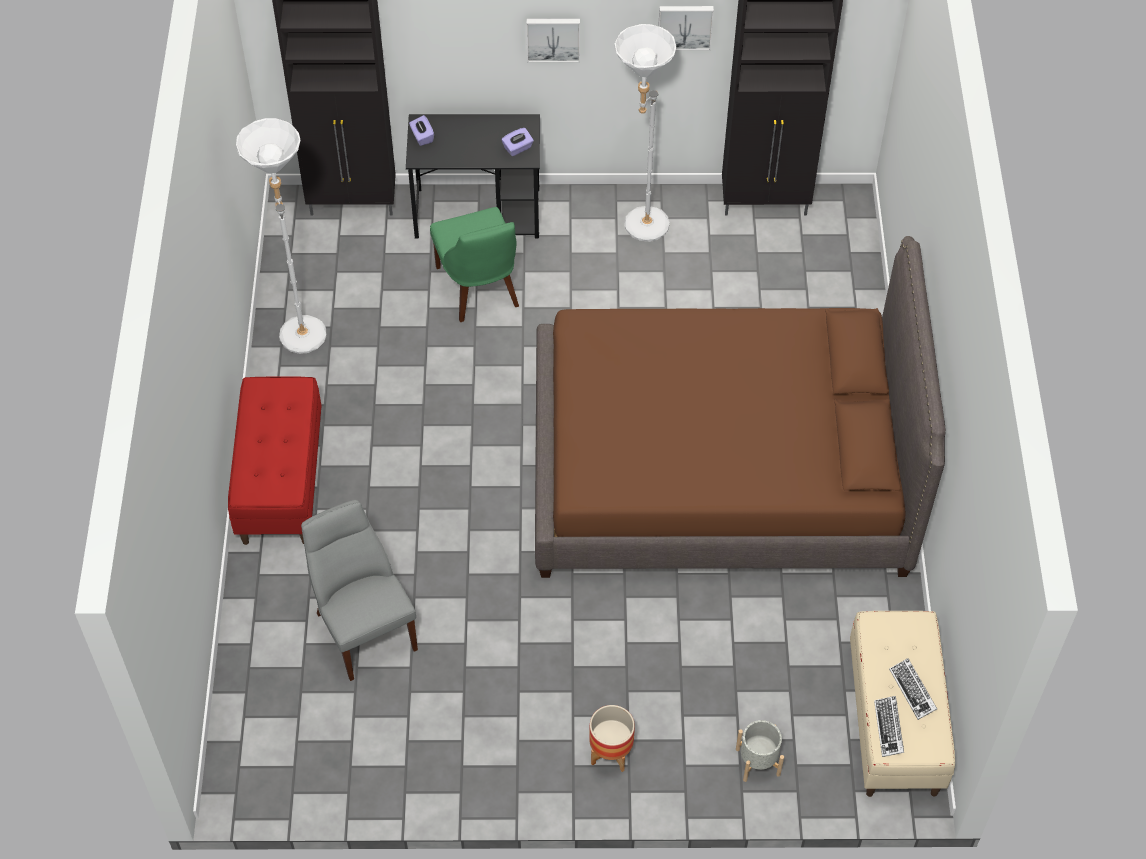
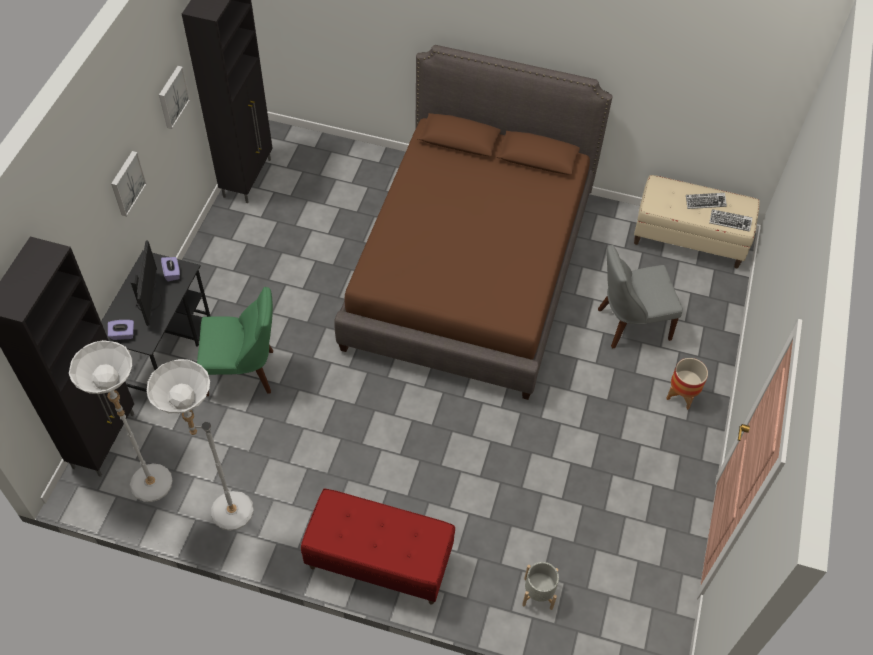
camera: 75 degrees left, 0 degrees up
grey chair [301,500,418,681] -> grey chair moved to [598,245,683,348]
white floor lamp [615,24,676,242] -> white floor lamp moved to [69,340,173,502]
grey planter [736,720,784,782] -> grey planter moved to [522,562,559,610]
none -> monitor [131,240,162,326]

